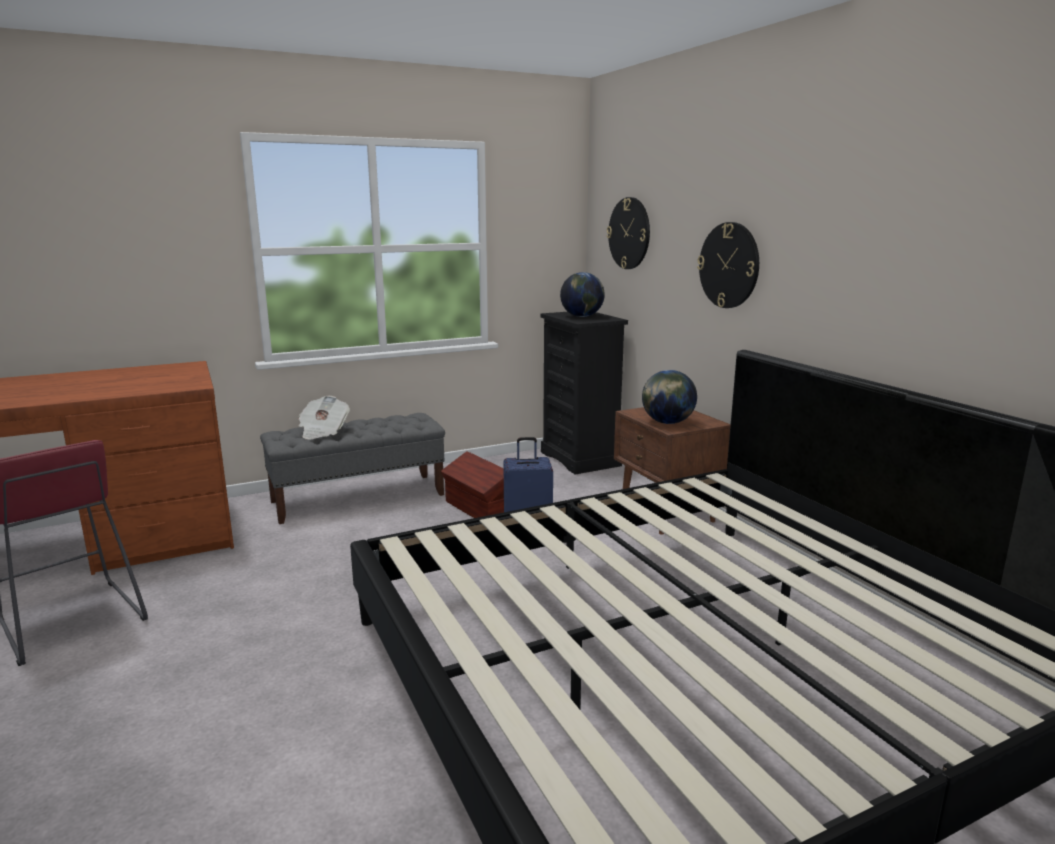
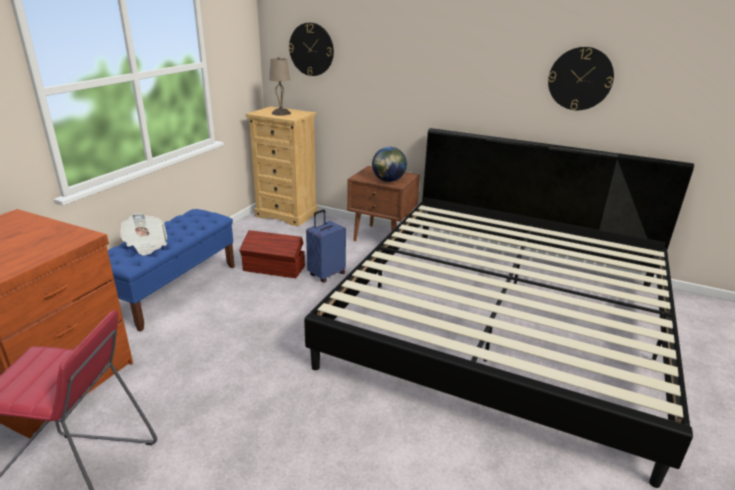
camera: 40 degrees left, 10 degrees up
grey bench [260,413,445,524] -> blue bench [108,209,235,332]
black dresser [540,312,628,475] -> beige dresser [246,106,318,227]
globe [560,272,605,317] -> beige table lamp [269,57,291,116]
wall clock [697,222,759,308] -> wall clock moved to [548,47,614,110]

